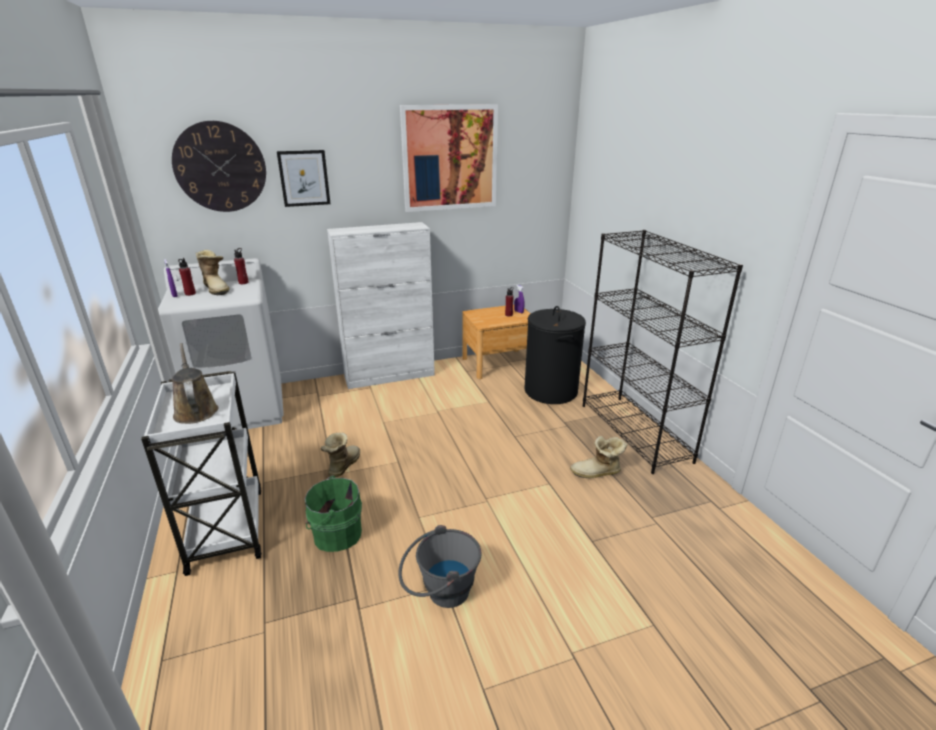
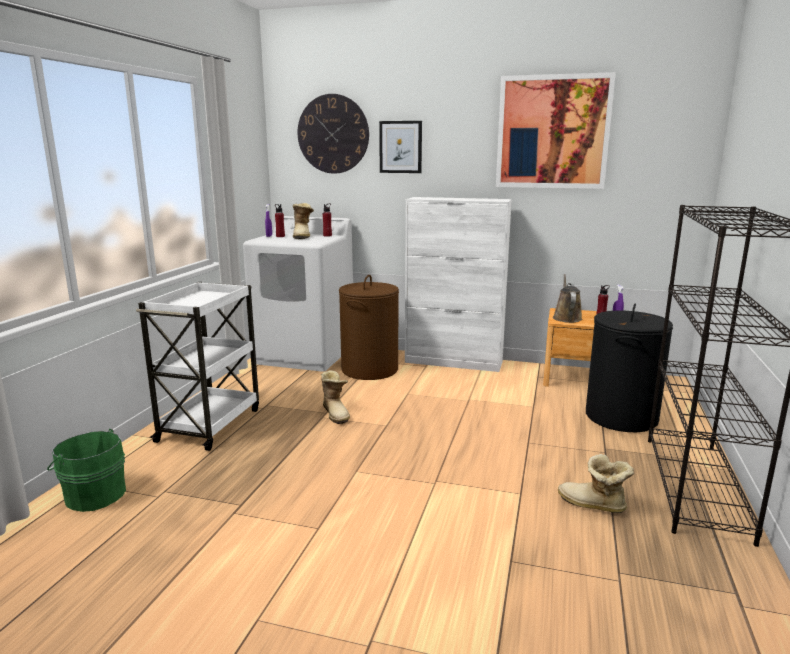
camera: 35 degrees right, 10 degrees down
brown watering can [172,343,218,424] -> brown watering can moved to [553,274,583,323]
green bucket [305,476,362,552] -> green bucket moved to [47,429,126,512]
boot [321,433,360,477] -> boot turned 105 degrees clockwise [321,370,350,424]
grey bucket [398,525,482,608] -> none
none -> brown laundry basket [339,275,399,380]

